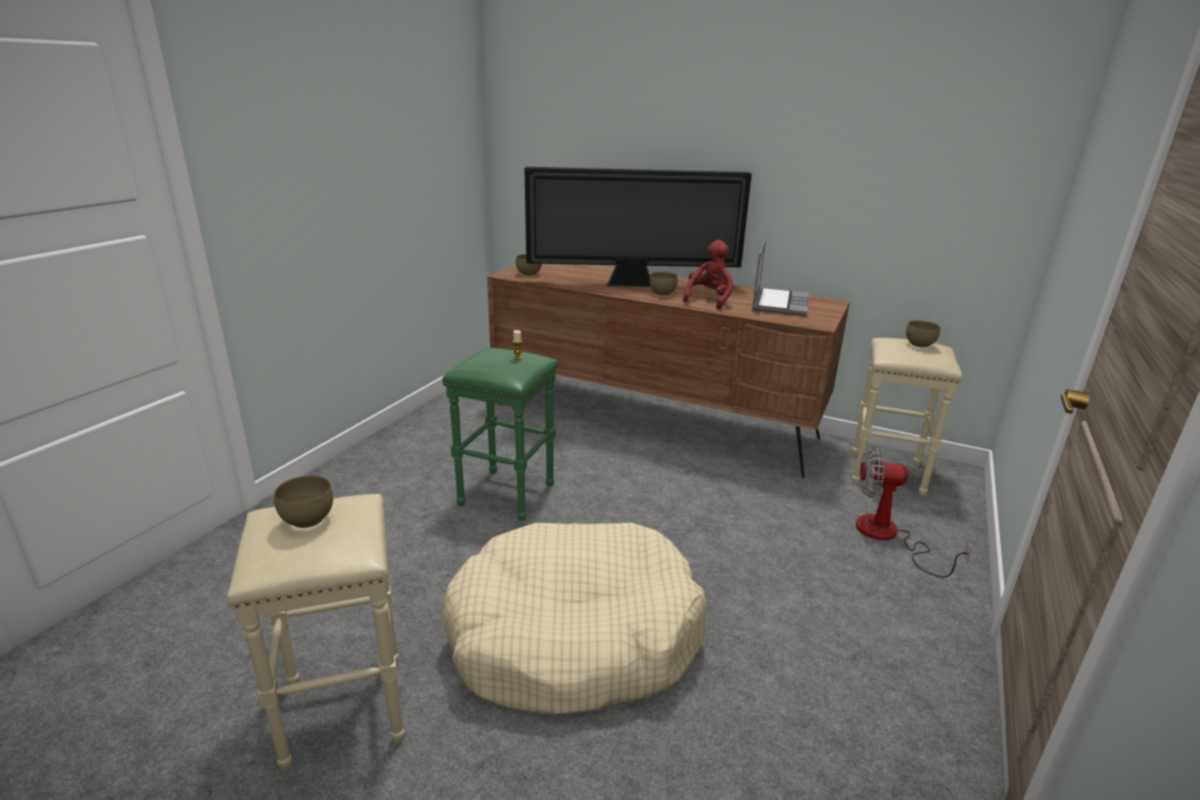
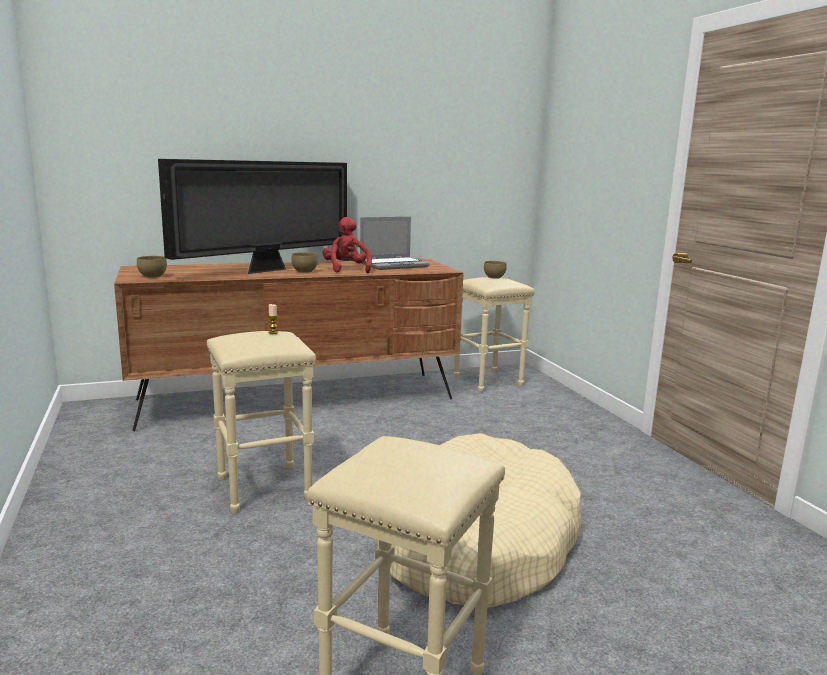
camera: 45 degrees left, 10 degrees down
brown bowl [274,475,333,528] -> none
green stool [442,348,558,521] -> beige stool [207,331,316,514]
laptop [752,239,809,316] -> laptop turned 90 degrees clockwise [360,217,430,270]
fan [856,447,972,578] -> none

